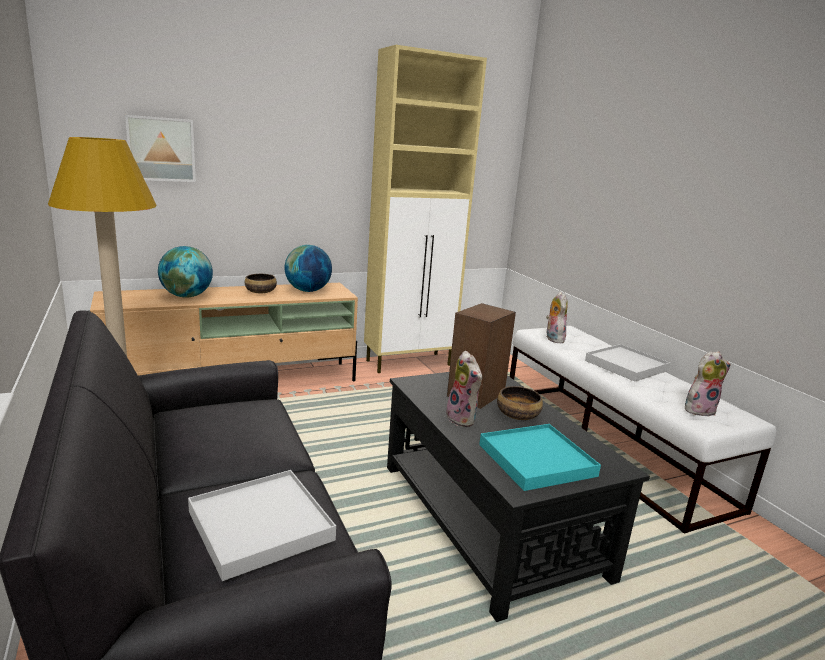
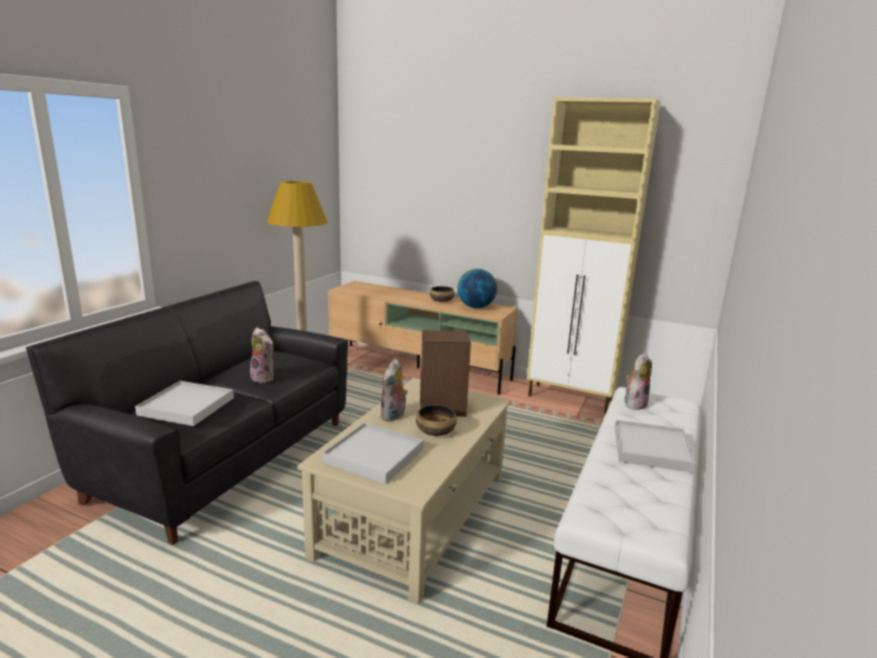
camera: 50 degrees right, 0 degrees up
picture [125,115,196,182] -> none
globe [158,246,213,298] -> none
black coffee table [387,372,650,622] -> beige coffee table [297,378,511,604]
turquoise tray [479,424,601,491] -> white tray [323,422,424,484]
plush toy [685,351,731,417] -> plush toy moved to [250,327,274,384]

